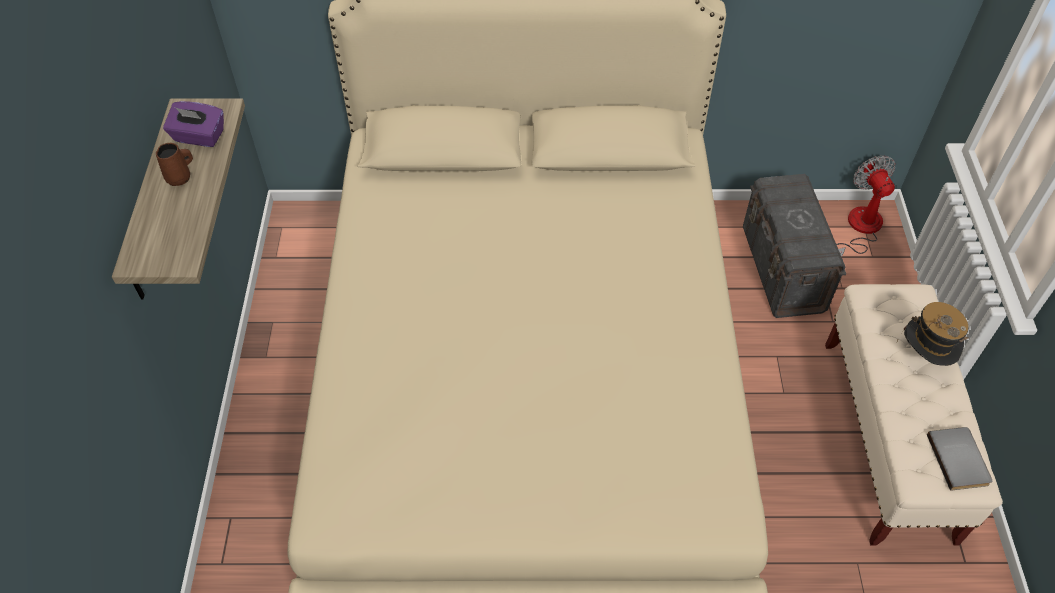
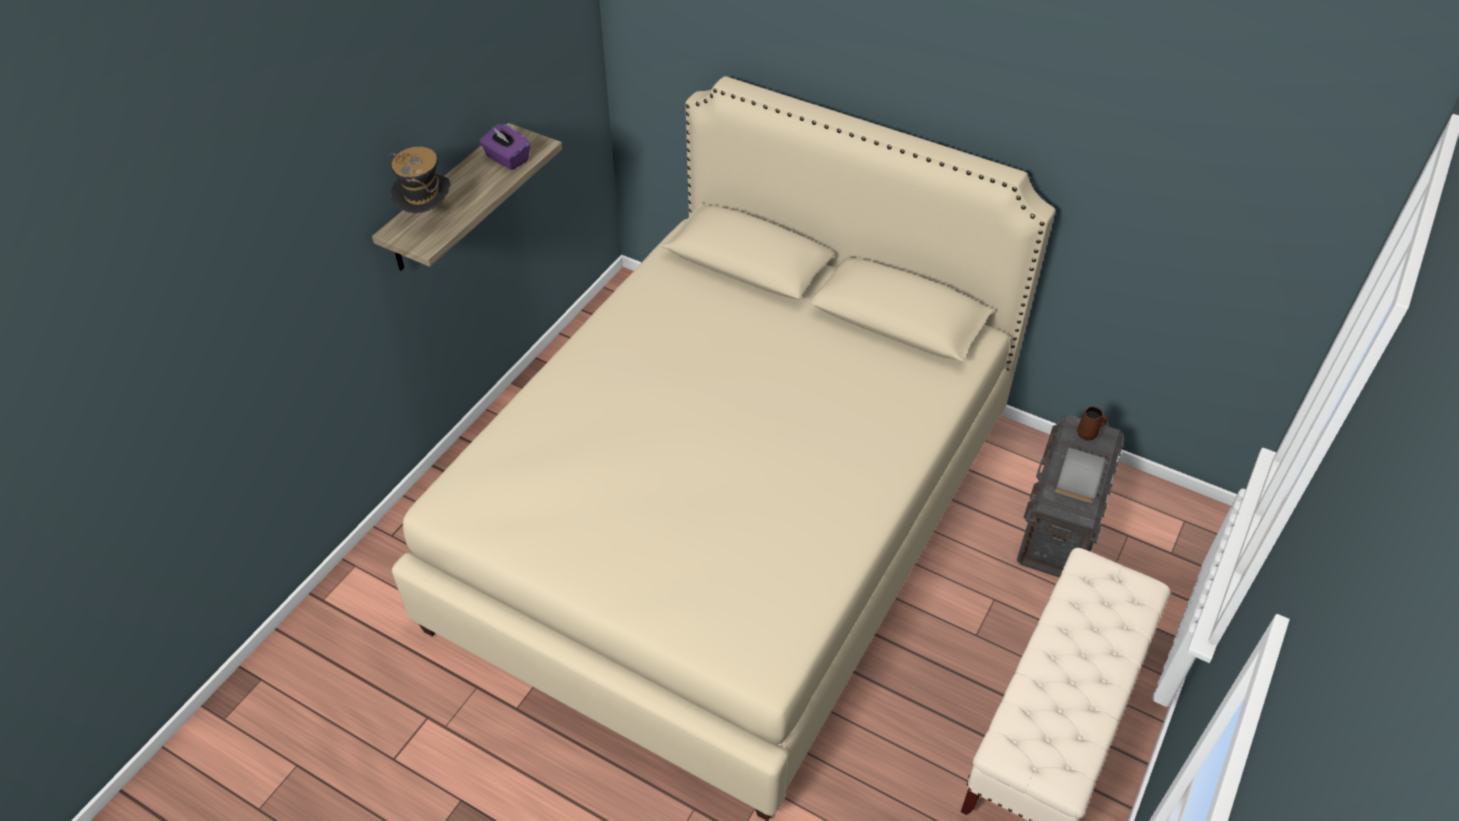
camera: 30 degrees right, 5 degrees down
brown mug [156,143,193,186] -> brown mug moved to [1077,406,1108,440]
fan [836,155,895,257] -> none
hat [897,302,969,366] -> hat moved to [389,147,451,213]
grey book [927,427,992,491] -> grey book moved to [1055,447,1105,503]

